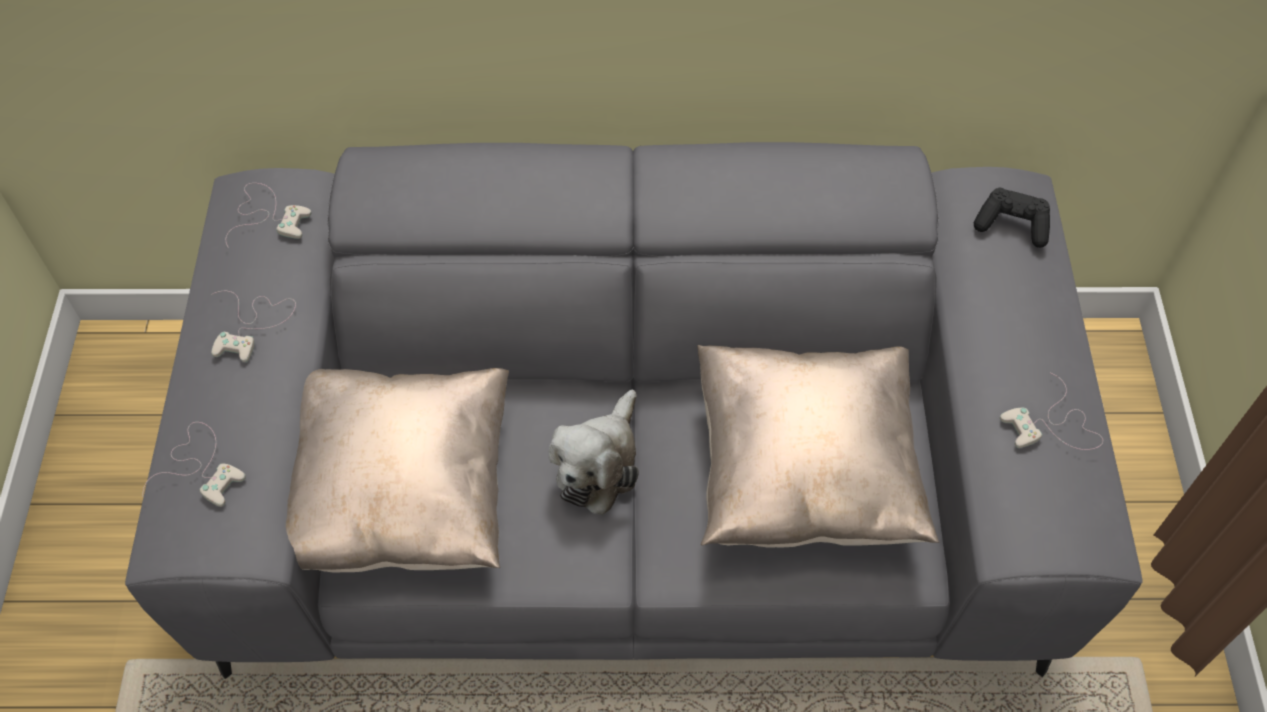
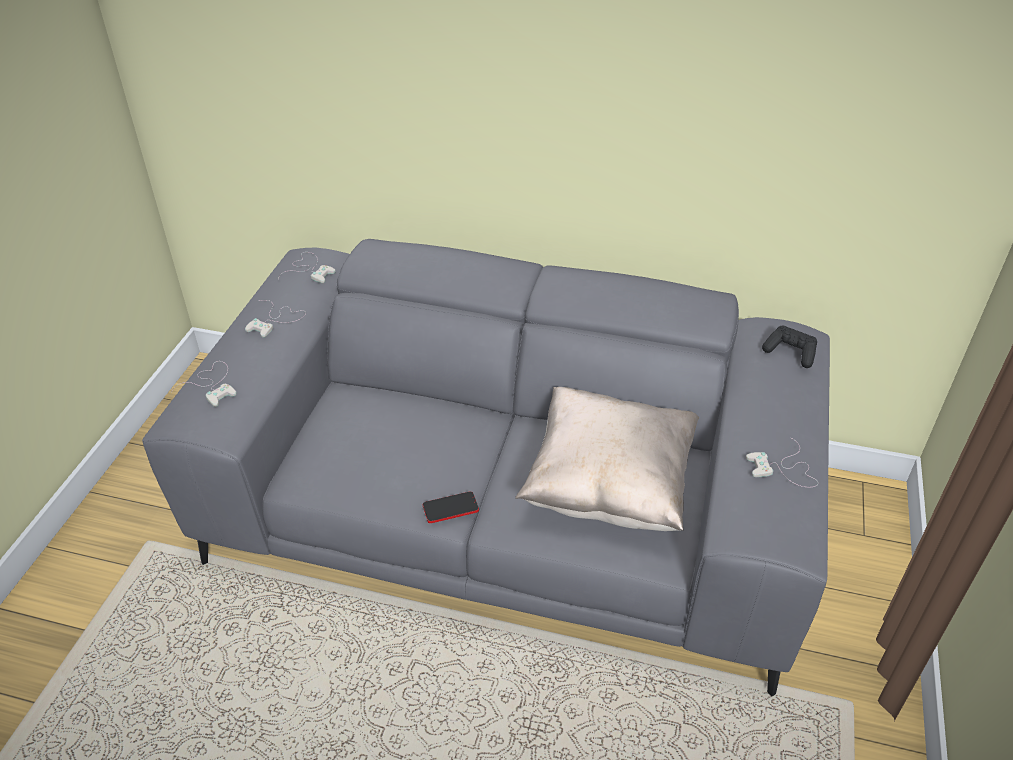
camera: 15 degrees right, 15 degrees down
beige pillow [286,368,509,573] -> none
plush toy [548,390,639,515] -> none
none -> phone [423,492,479,523]

